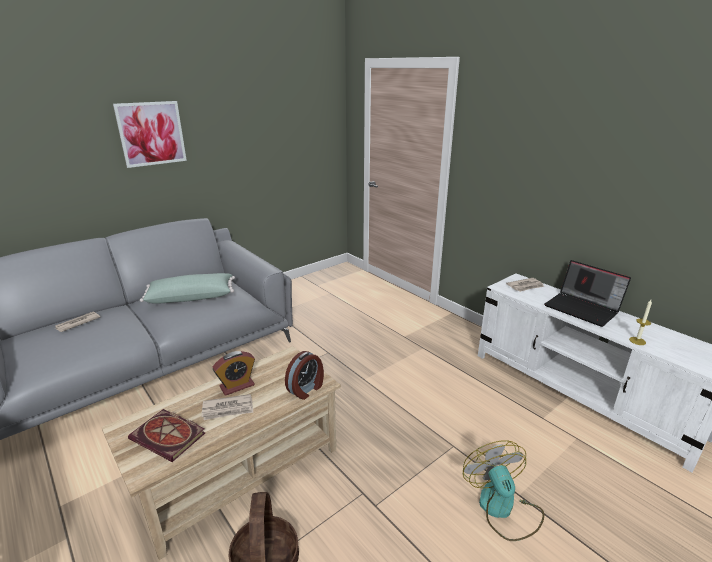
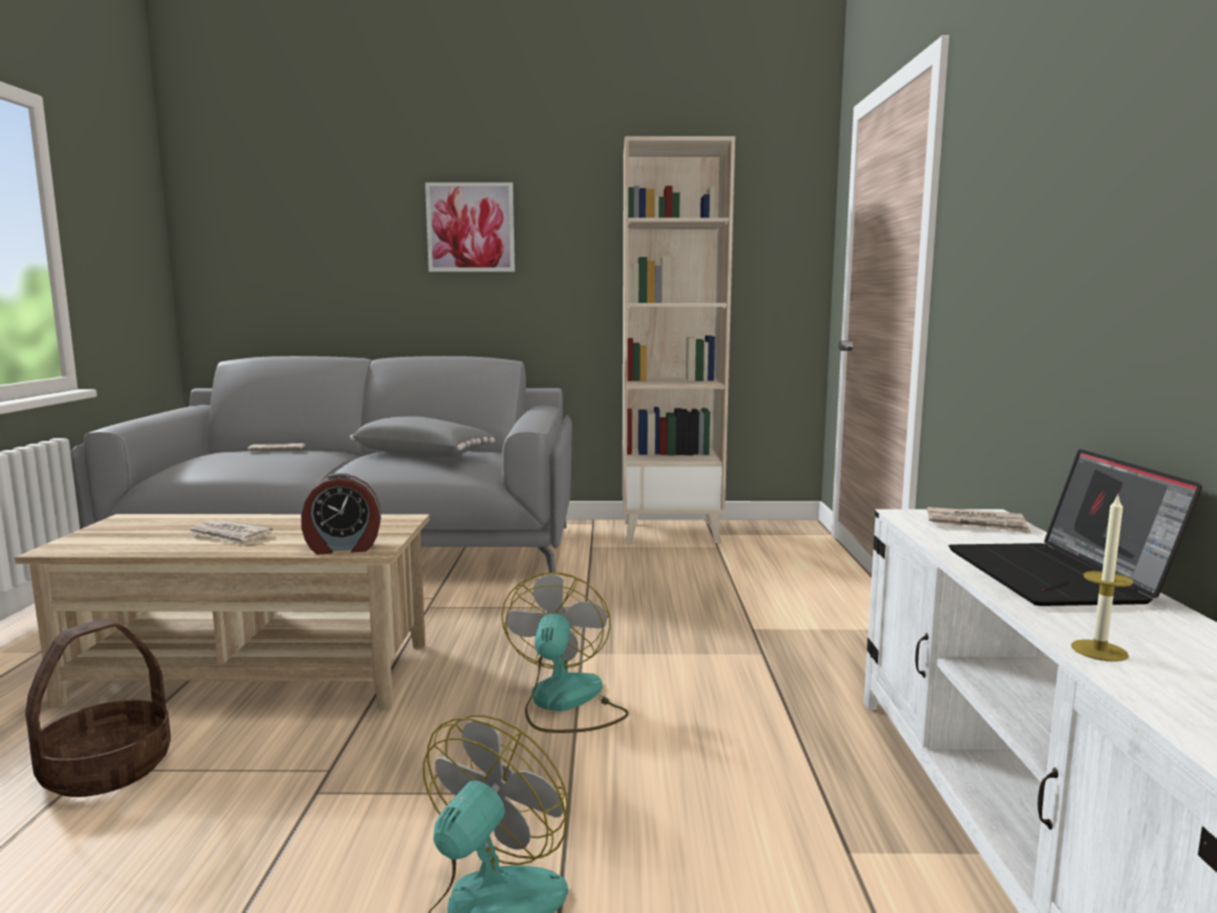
camera: 40 degrees right, 15 degrees down
book [128,409,205,462] -> none
green pillow [140,273,235,304] -> grey pillow [350,417,495,457]
alarm clock [213,351,255,396] -> none
none -> fan [501,573,629,733]
none -> beige bookcase [622,136,735,543]

